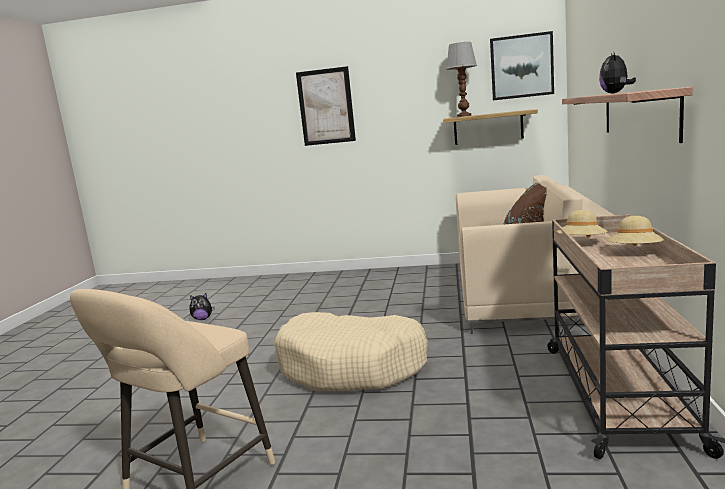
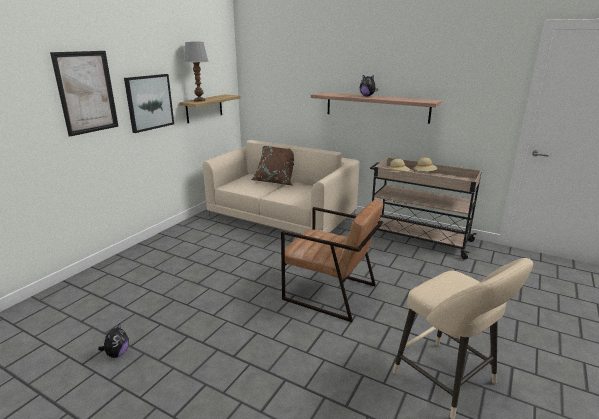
camera: 70 degrees left, 10 degrees up
beige dog bed [274,312,428,391] -> brown armchair [281,199,383,322]
picture [490,31,554,100] -> picture moved to [124,74,174,133]

